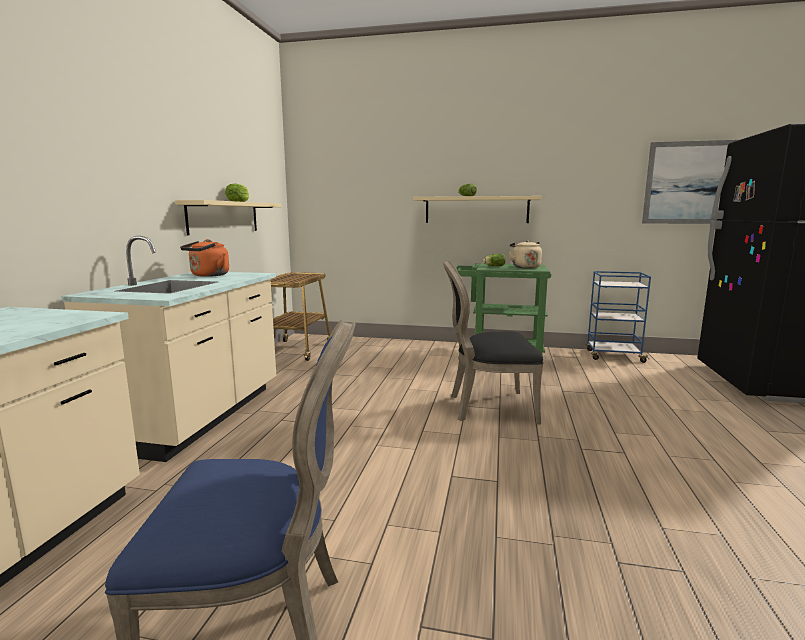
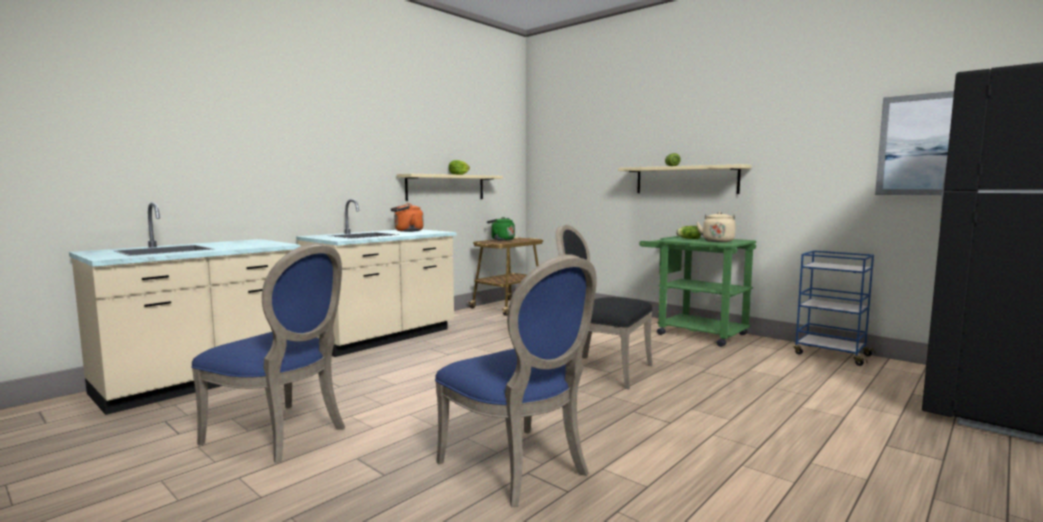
camera: 30 degrees right, 5 degrees down
none -> blue chair [435,254,597,507]
none -> green kettle [487,217,515,241]

